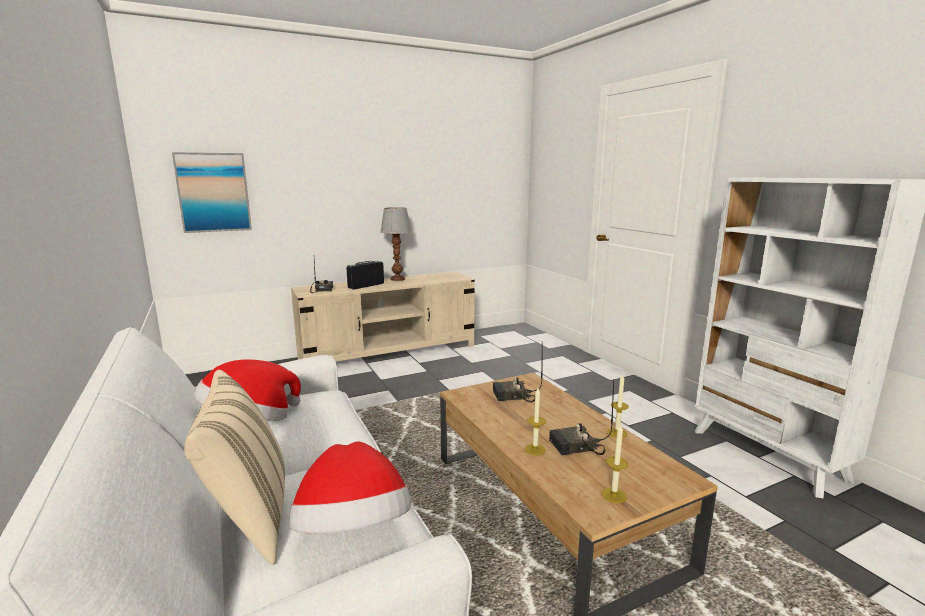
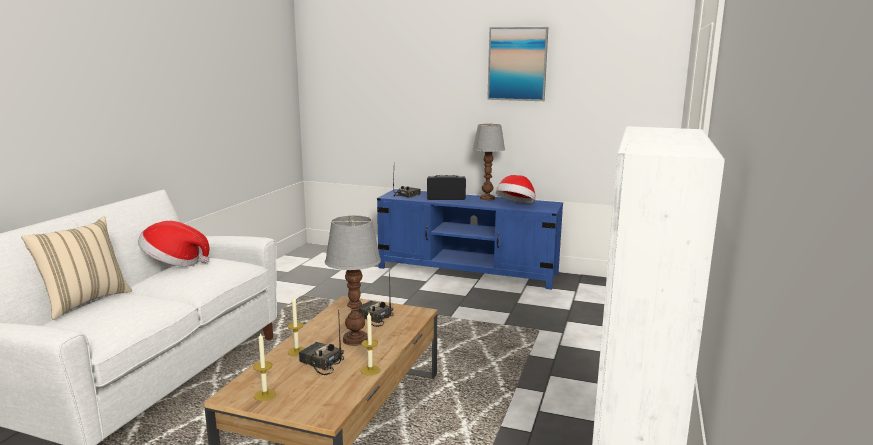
camera: 45 degrees right, 0 degrees up
picture [172,152,252,233] -> picture moved to [487,27,548,101]
hat [290,441,411,534] -> hat moved to [496,175,536,203]
beige tv stand [291,272,475,362] -> blue tv stand [377,189,563,290]
none -> table lamp [325,216,381,346]

